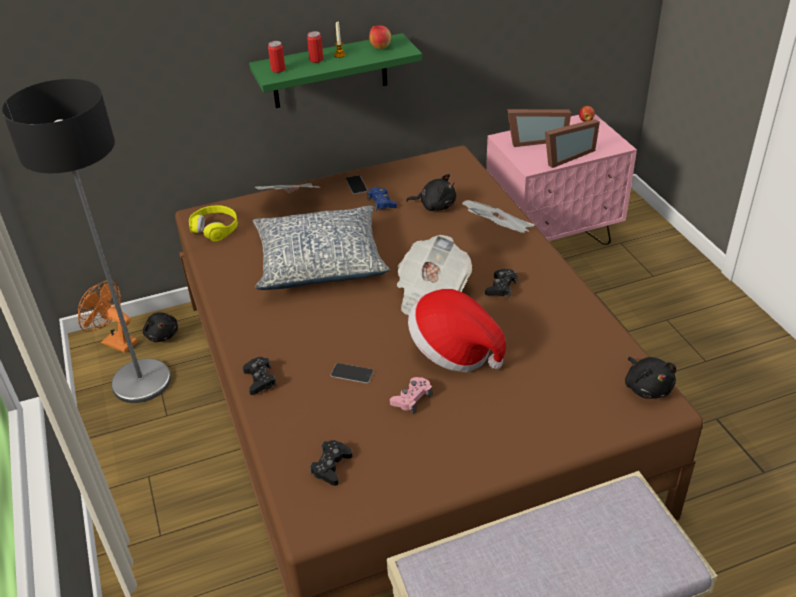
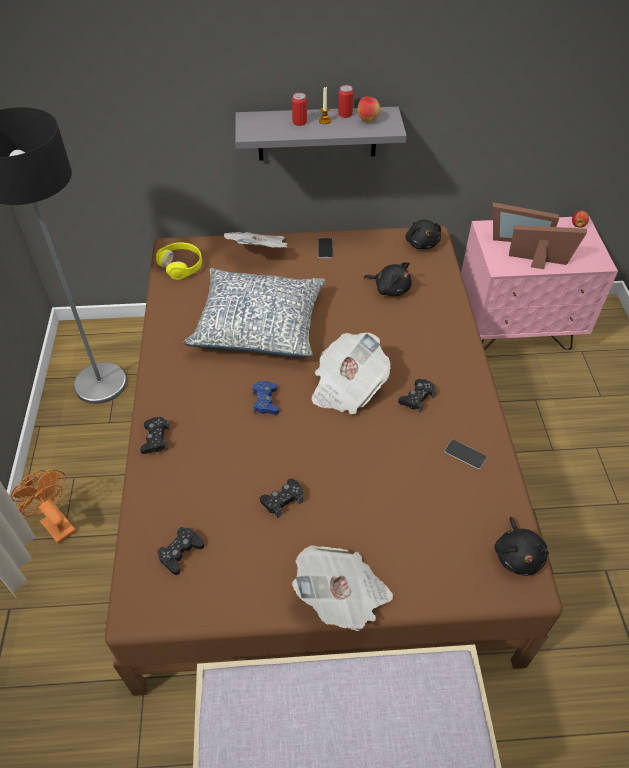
camera: 15 degrees right, 10 degrees up
orange fan [78,280,138,353] -> orange fan moved to [10,470,76,544]
black plush toy [143,312,178,342] -> black plush toy moved to [405,219,441,249]
green shelf [249,33,422,108] -> grey shelf [235,107,407,161]
can [268,41,285,73] -> can moved to [338,85,354,118]
phone [331,363,374,383] -> phone moved to [444,439,487,469]
blue game controller [367,187,397,211] -> blue game controller moved to [252,381,279,415]
pink game controller [390,377,432,414] -> black game controller [260,479,303,518]
hat [408,289,506,372] -> none
newspaper [462,200,535,233] -> newspaper moved to [292,545,393,631]
picture frame [545,119,600,168] -> picture frame turned 150 degrees counterclockwise [509,225,587,269]

